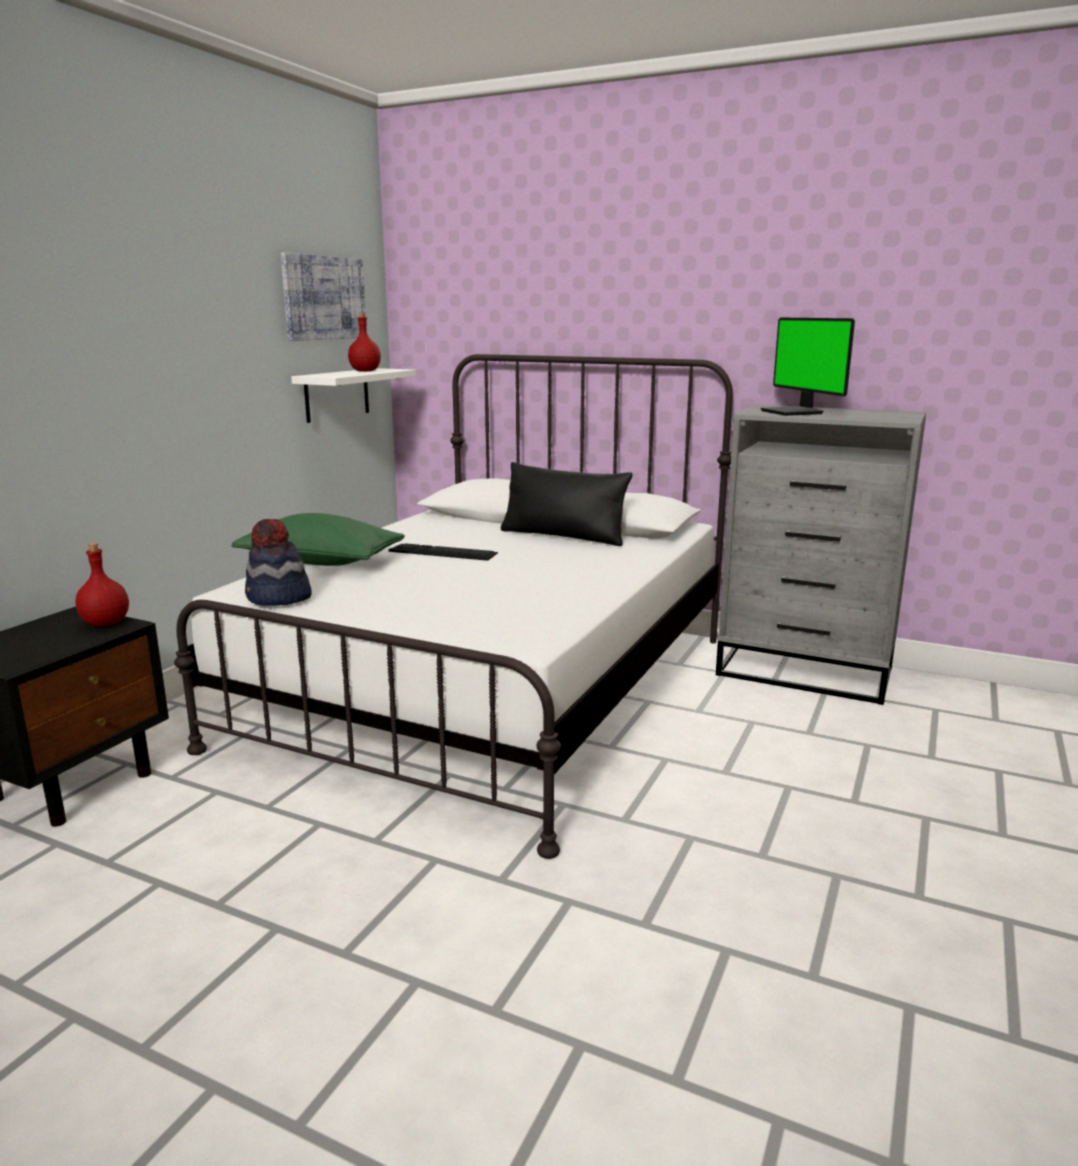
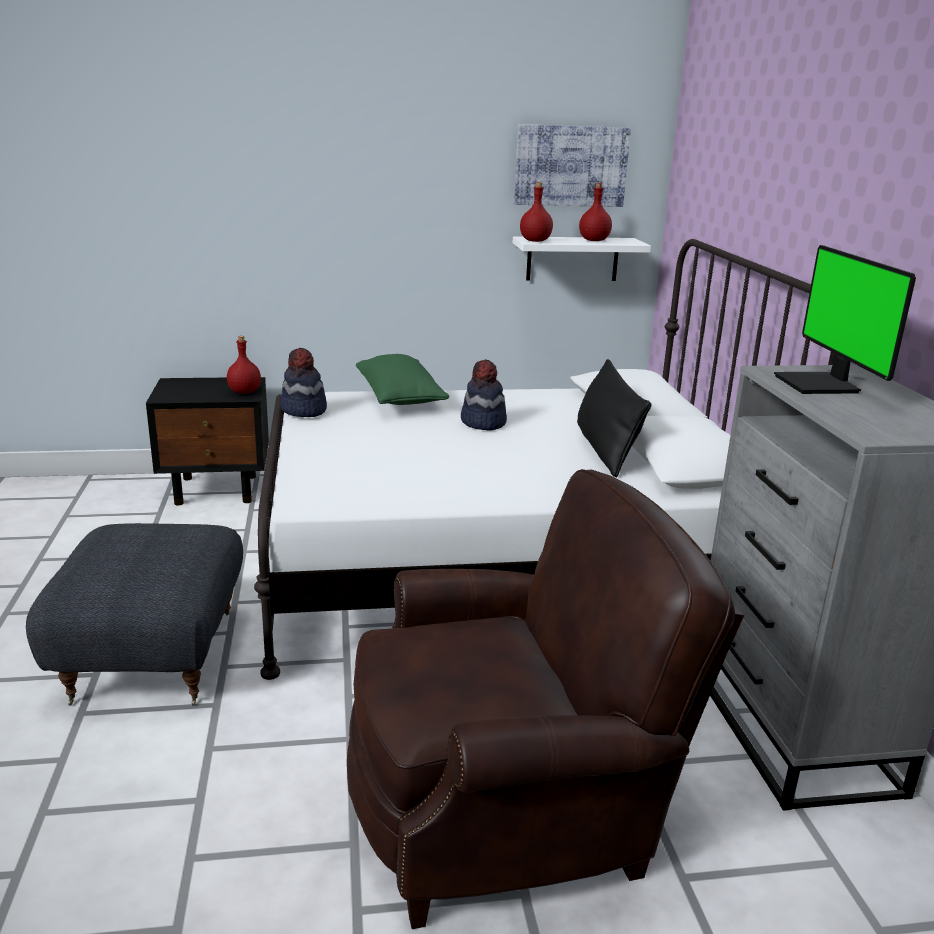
camera: 55 degrees right, 5 degrees up
keyboard [389,543,498,561] -> hat [461,359,507,431]
monitor [761,318,855,416] -> monitor turned 45 degrees counterclockwise [774,245,916,394]
none -> grey ottoman [26,523,243,706]
none -> brown armchair [347,469,744,929]
none -> red bottle [520,182,553,242]

